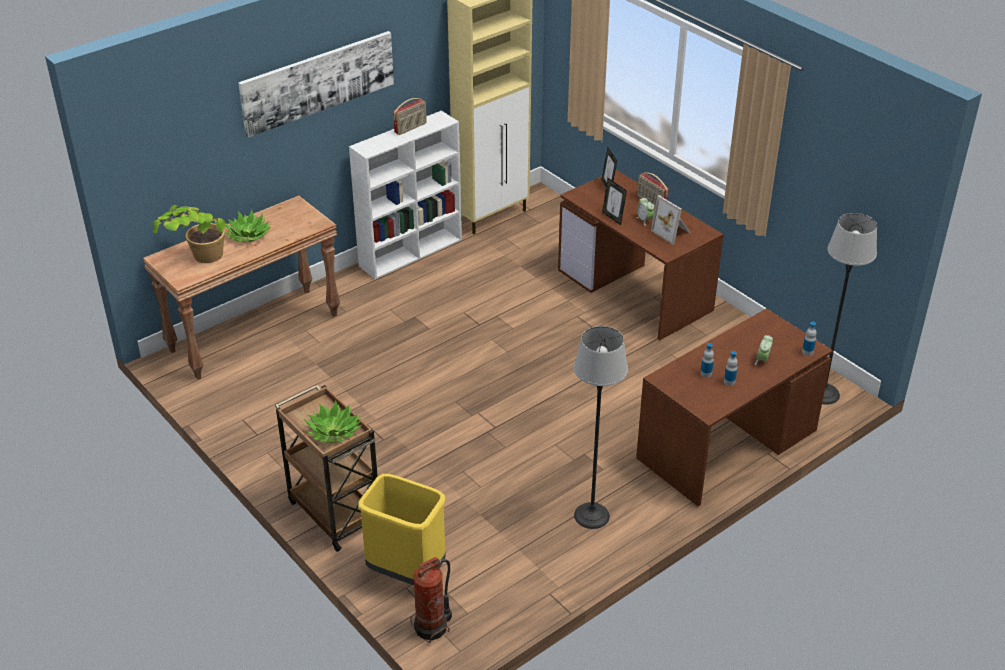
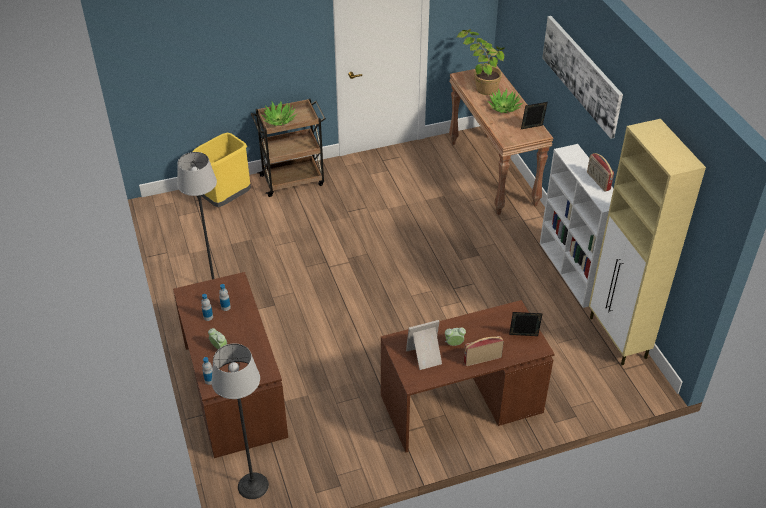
camera: 110 degrees right, 5 degrees up
fire extinguisher [410,557,452,644] -> none
picture frame [602,178,627,225] -> picture frame moved to [521,102,548,129]

